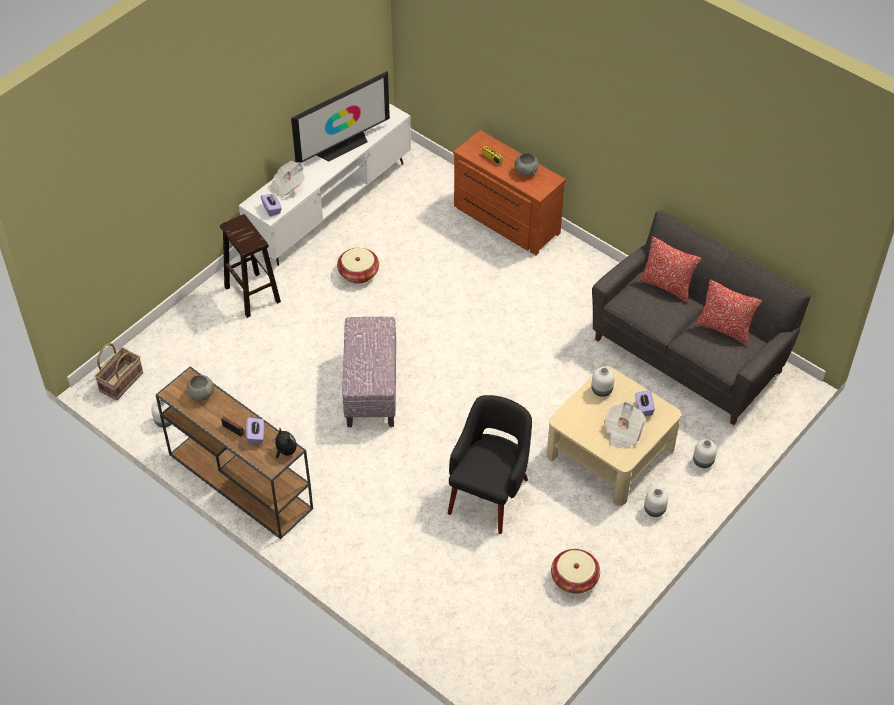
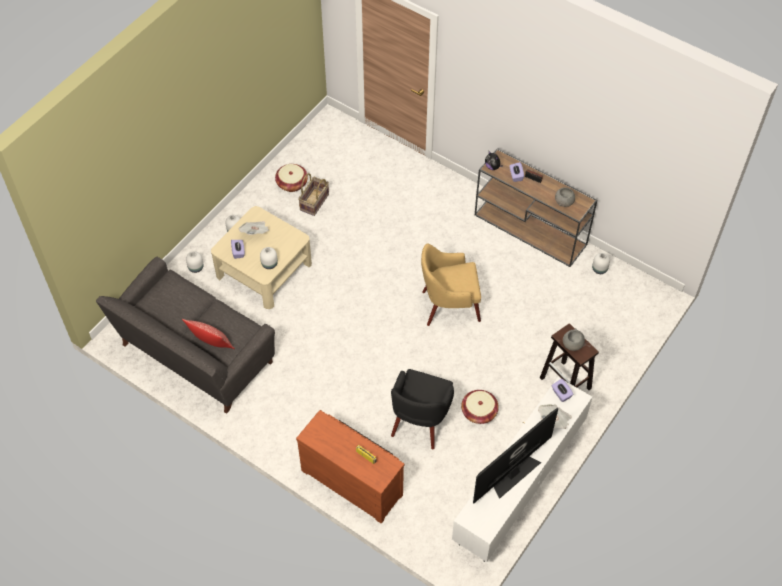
camera: 175 degrees right, 5 degrees up
basket [94,343,143,401] -> basket moved to [298,173,329,216]
ottoman [342,317,396,427] -> yellow armchair [421,243,481,326]
black armchair [448,395,532,534] -> black armchair moved to [391,369,454,450]
grey bowl [514,153,539,176] -> grey bowl moved to [563,328,585,351]
pillow [696,279,762,346] -> none

